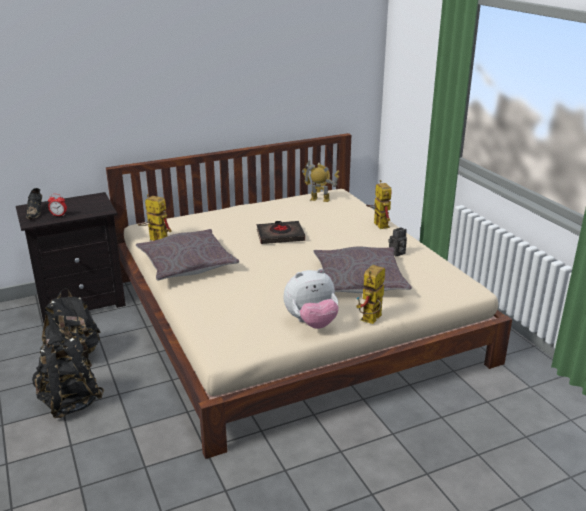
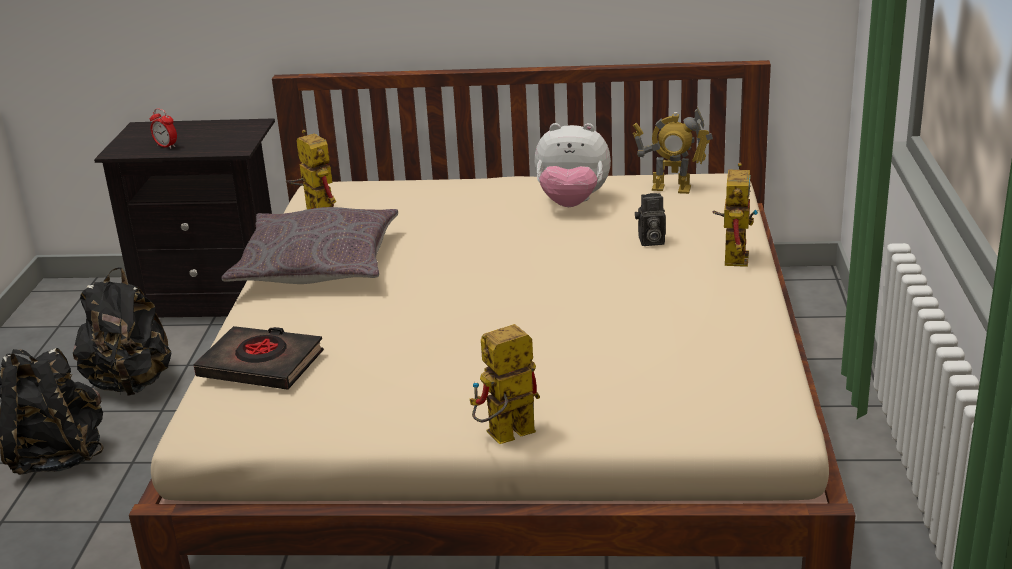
camera: 30 degrees right, 0 degrees up
black shoe [26,188,42,219] -> none
black book [257,221,305,244] -> black book moved to [193,326,324,390]
plush toy [283,268,339,329] -> plush toy moved to [534,123,611,207]
toy robot [302,160,340,202] -> toy robot turned 150 degrees clockwise [633,107,713,194]
grey pillow [313,247,412,293] -> none
camera [388,227,407,256] -> camera moved to [635,193,666,246]

